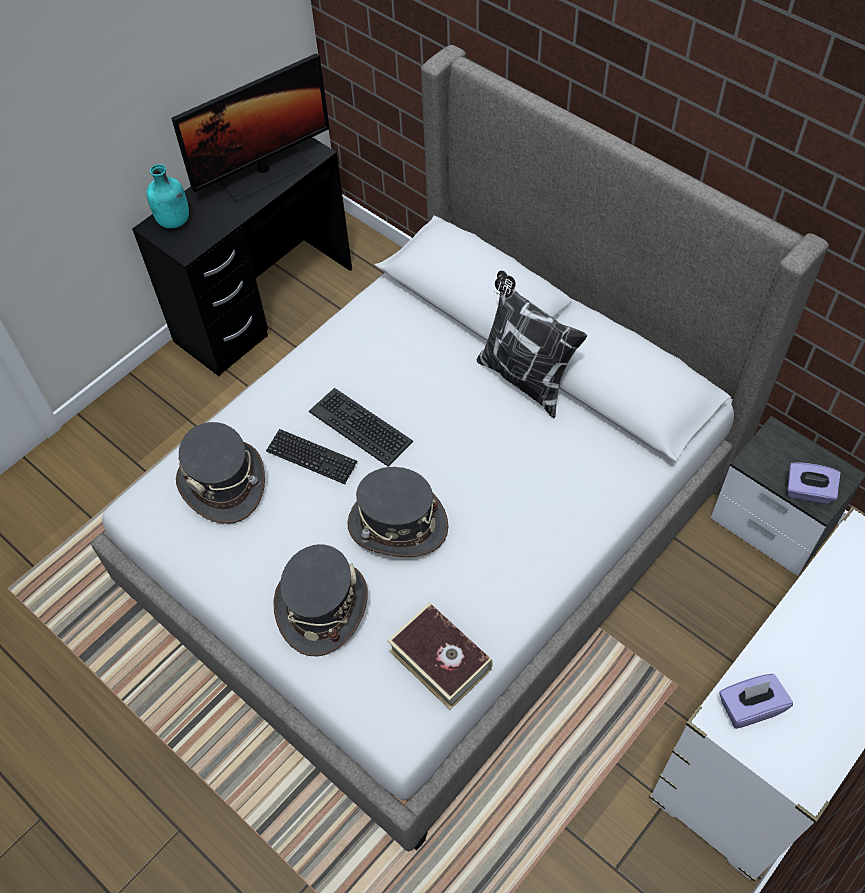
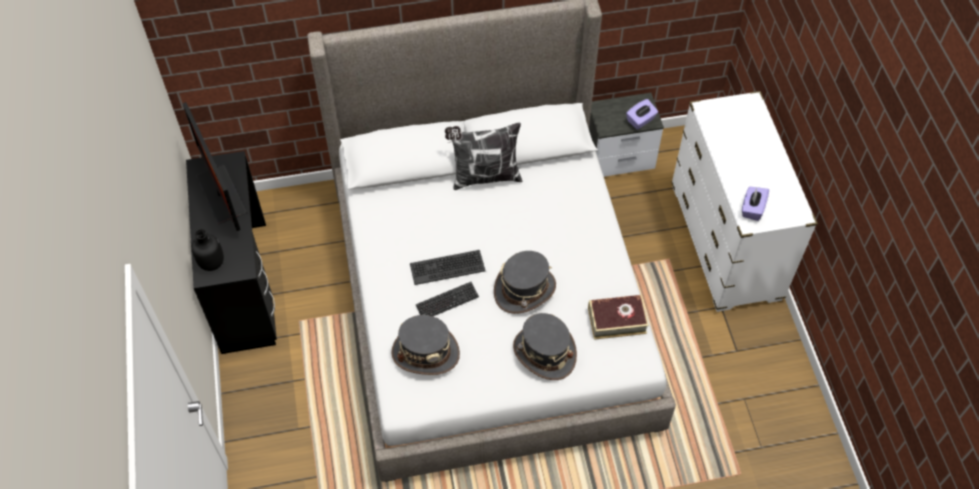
camera: 55 degrees left, 0 degrees up
turquoise bottle [147,164,189,229] -> black bottle [191,229,224,271]
monitor [171,53,330,201] -> monitor turned 150 degrees clockwise [182,102,247,231]

